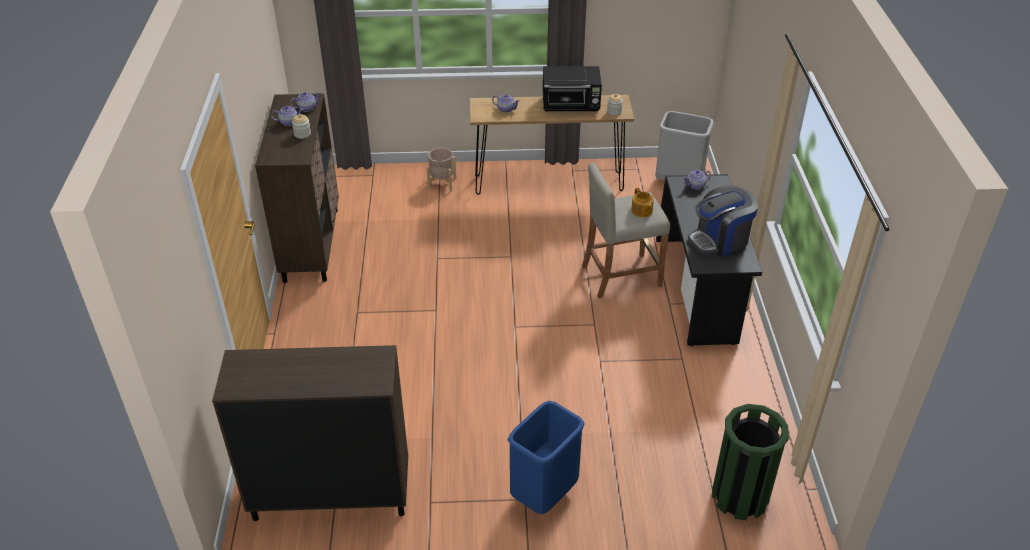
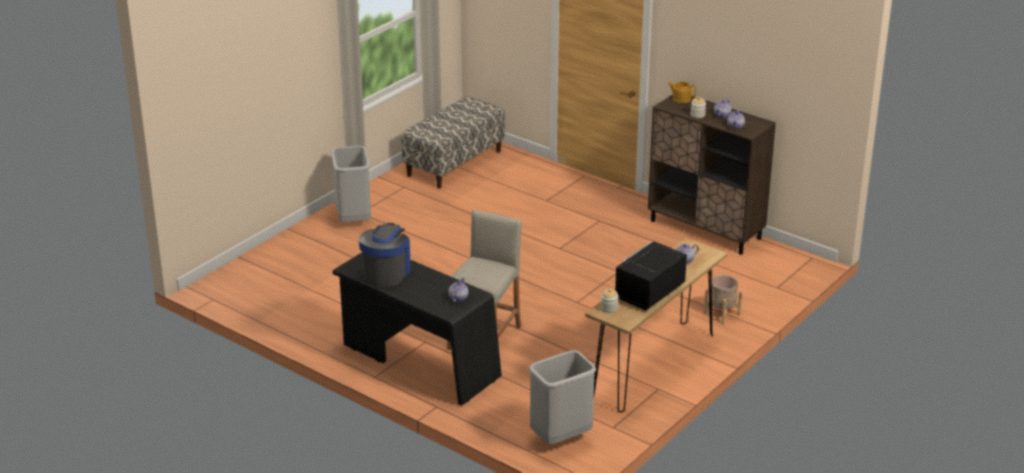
camera: 130 degrees right, 10 degrees down
brown cabinet [212,345,408,521] -> bench [402,96,505,189]
blue trash can [508,401,585,514] -> grey trash can [331,146,371,222]
teapot [631,187,654,217] -> teapot moved to [668,81,696,103]
green trash can [712,404,789,520] -> none

